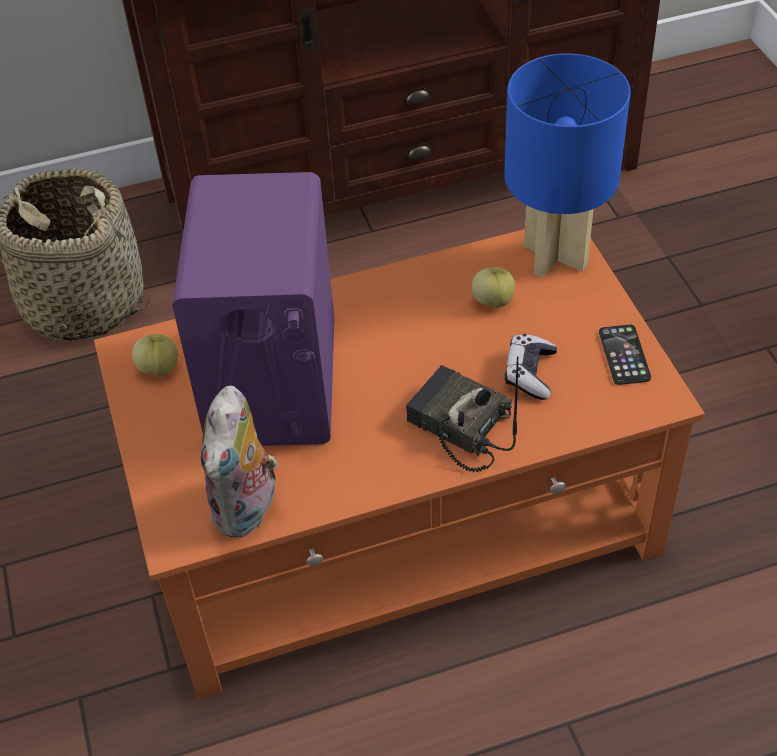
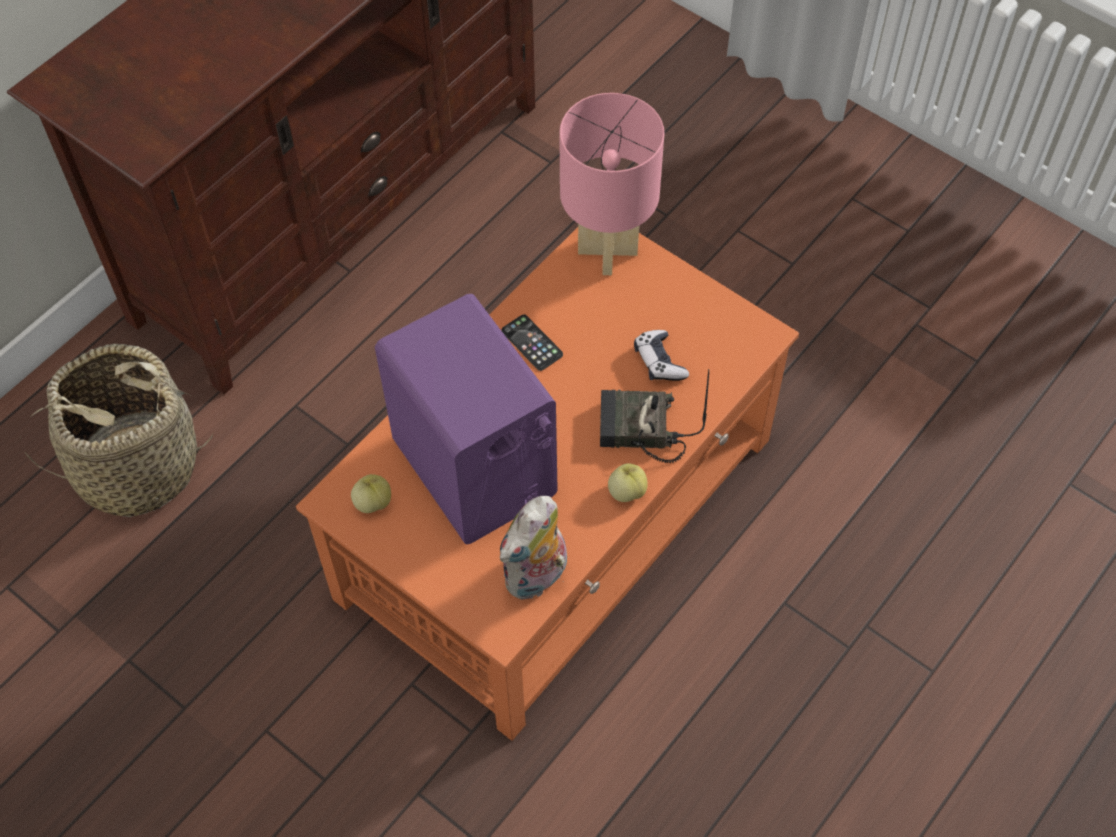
camera: 35 degrees left, 10 degrees up
plush toy [201,386,279,538] -> plush toy turned 60 degrees clockwise [500,496,567,600]
apple [472,267,515,307] -> apple moved to [608,463,648,502]
blue table lamp [504,54,631,278] -> pink table lamp [559,93,665,275]
phone [599,325,651,385] -> phone moved to [502,314,563,371]

